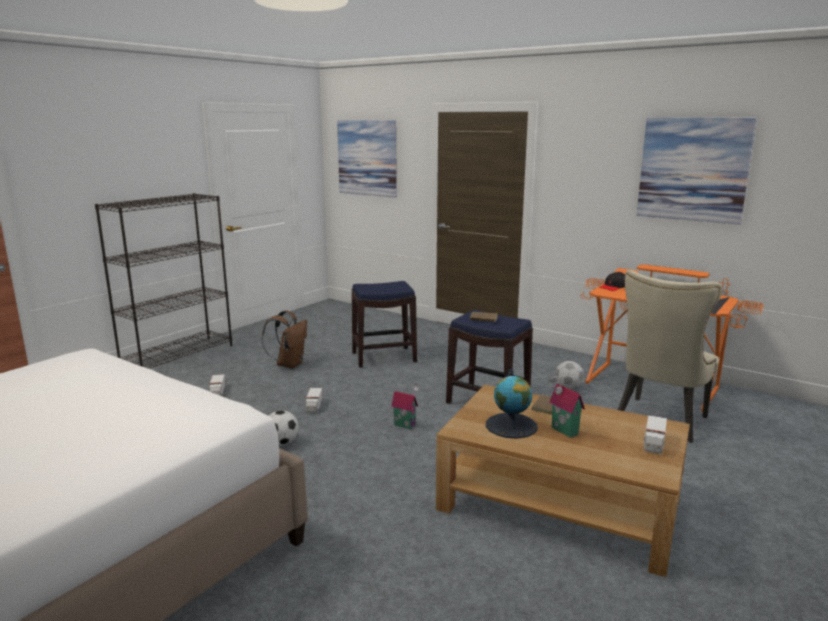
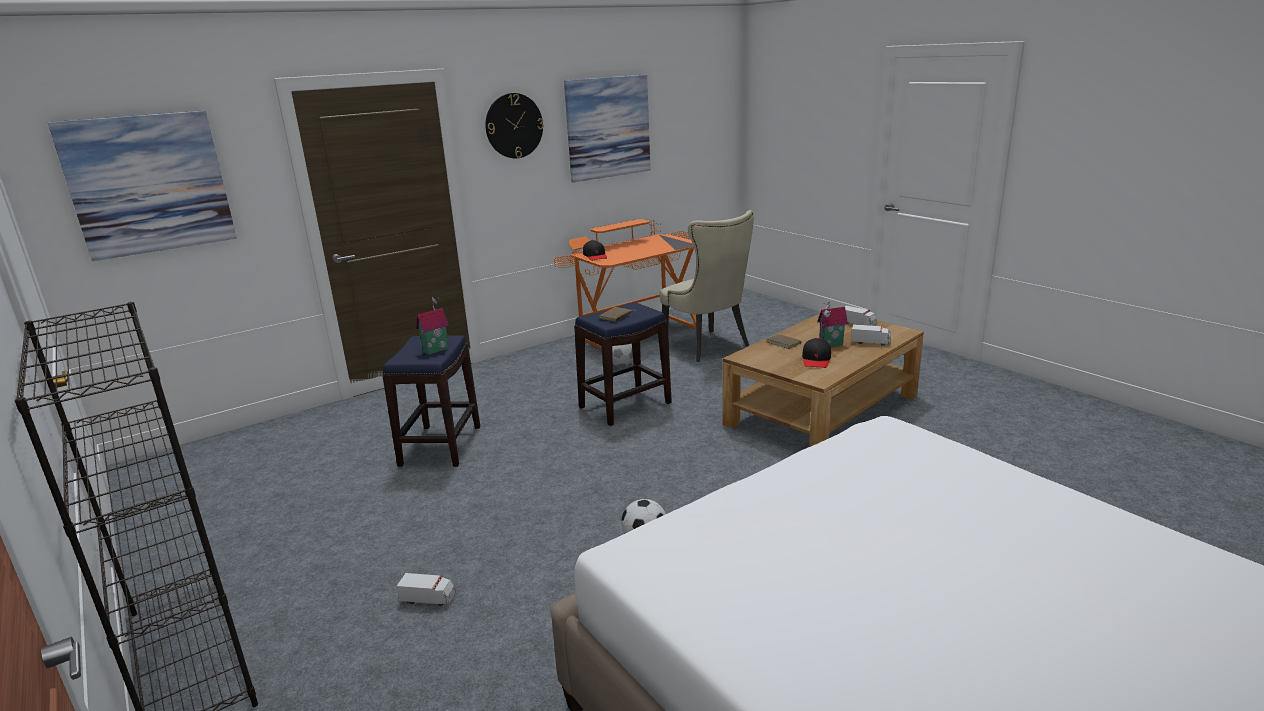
camera: 70 degrees left, 5 degrees up
brown backpack [262,310,307,369] -> none
toy truck [305,388,323,412] -> toy truck moved to [851,324,891,346]
toy house [391,384,419,429] -> toy house moved to [416,297,449,355]
globe [486,369,538,439] -> black cap [802,338,831,368]
none -> wall clock [485,93,544,158]

